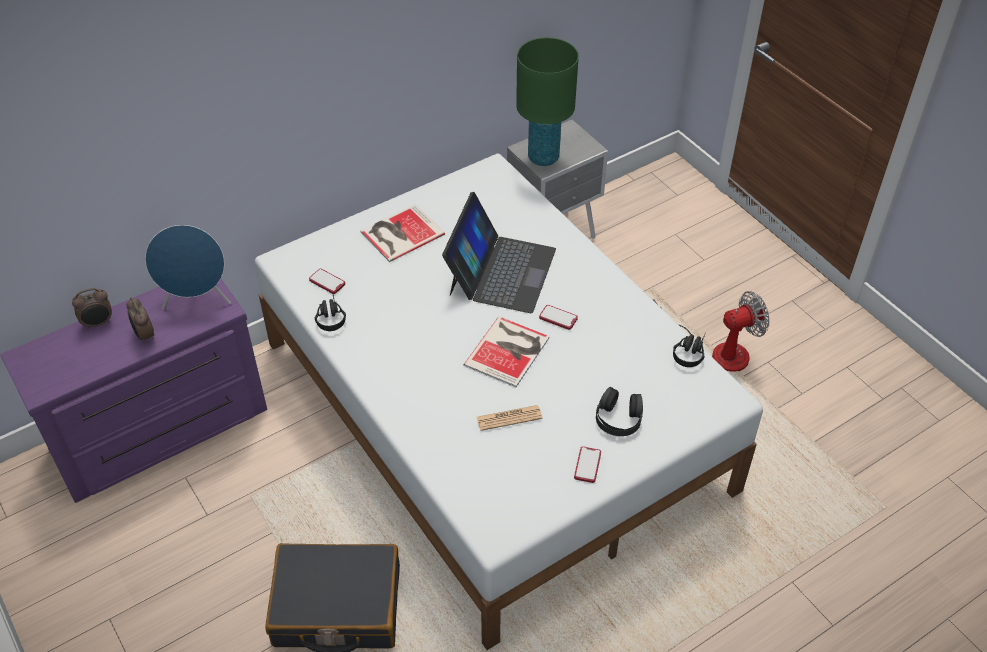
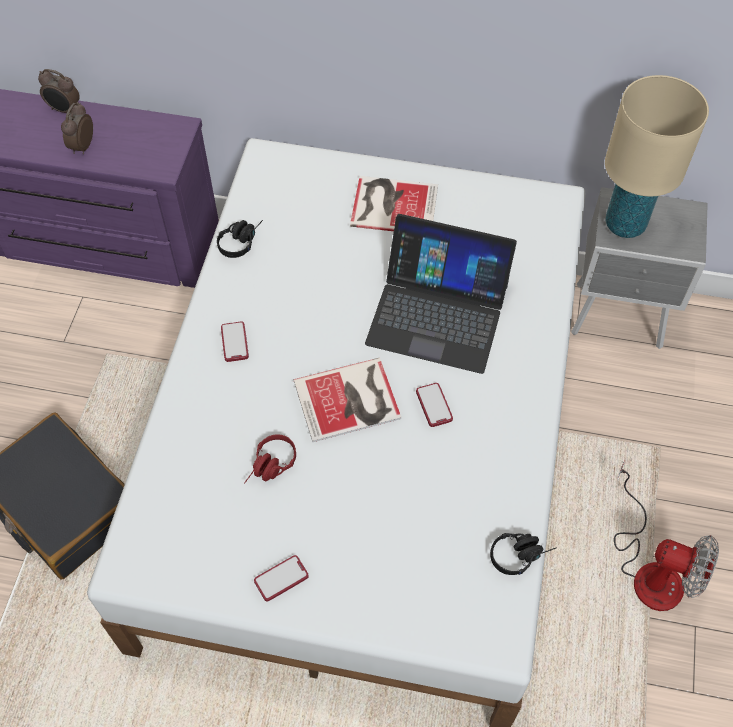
camera: 45 degrees right, 10 degrees up
blue speaker [145,225,231,309] -> none
phone [309,268,345,294] -> phone moved to [221,321,249,362]
laptop [442,192,556,313] -> laptop turned 45 degrees clockwise [365,214,517,374]
newspaper [477,405,542,431] -> red headphones [244,434,296,483]
green table lamp [516,37,579,166] -> beige table lamp [605,75,709,238]
black headphones [596,387,643,436] -> none

